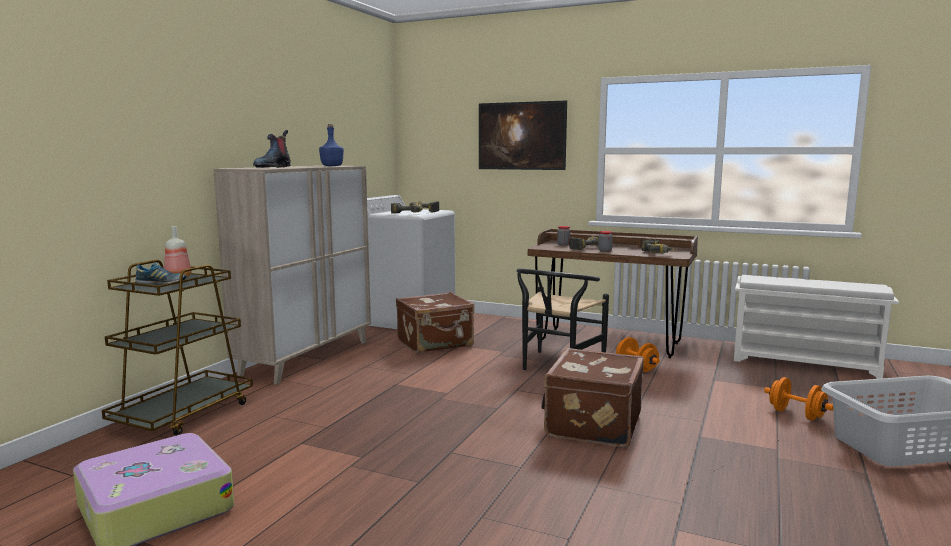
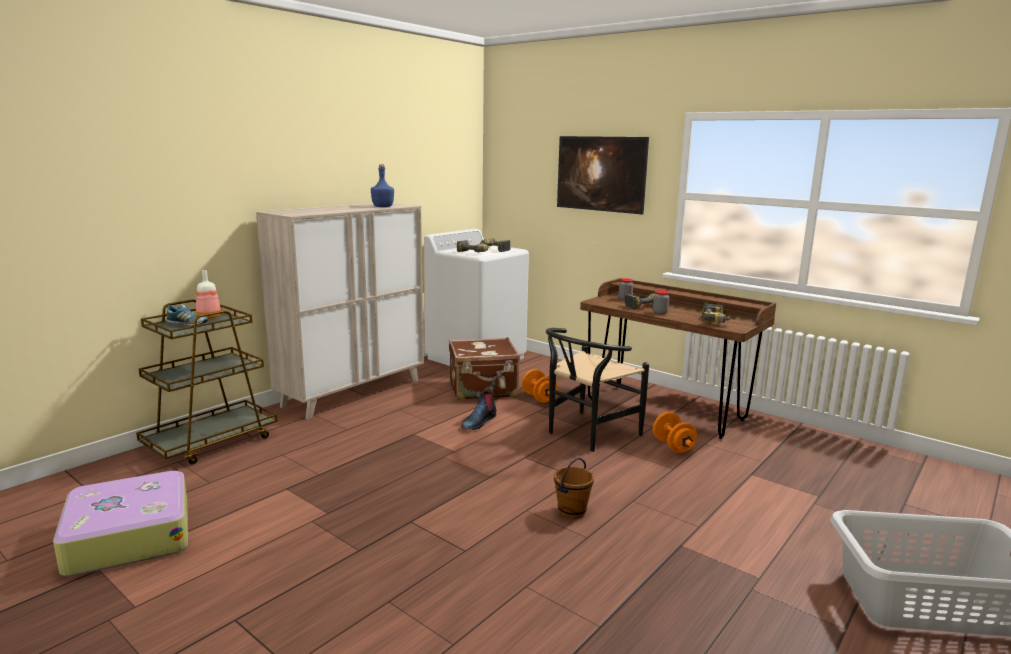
camera: 15 degrees right, 5 degrees up
boot [253,130,291,168] -> boot moved to [462,380,497,430]
brown suitcase [541,348,644,448] -> brown bucket [554,458,594,519]
white shoe rack [734,275,899,379] -> none
orange dumbbell [765,377,833,421] -> orange dumbbell moved to [522,369,558,403]

